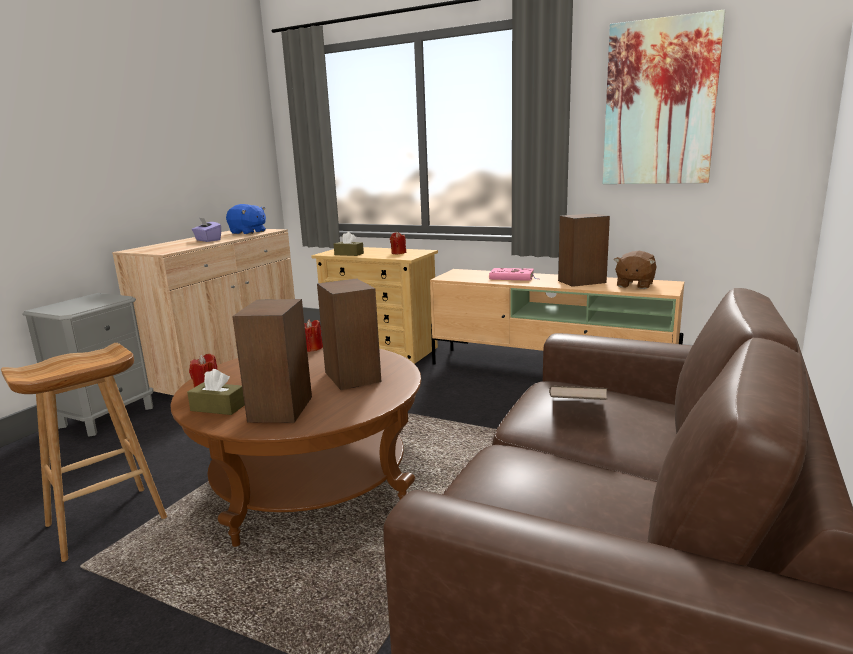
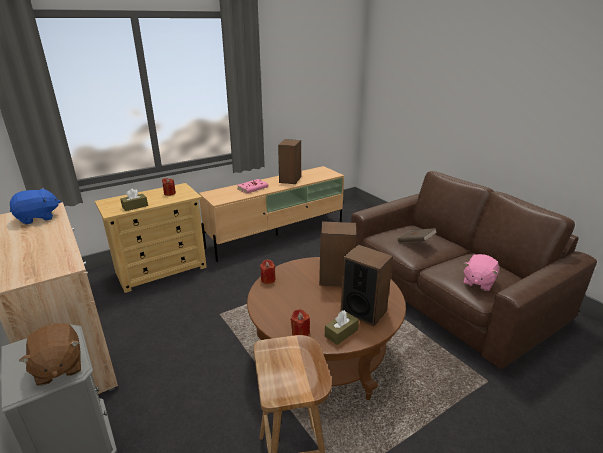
camera: 60 degrees left, 10 degrees up
purple tissue box [192,217,221,242] -> none
picture [603,9,725,184] -> none
brown plush toy [614,251,656,289] -> brown plush toy moved to [19,323,81,386]
none -> pink plush toy [463,254,499,291]

